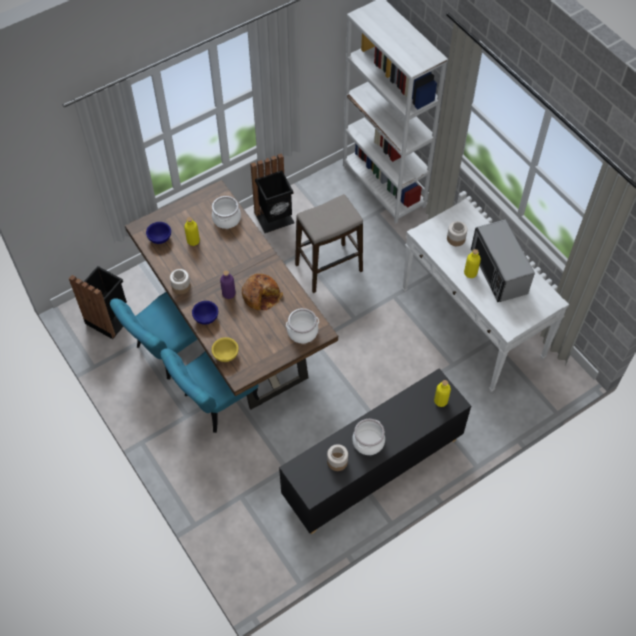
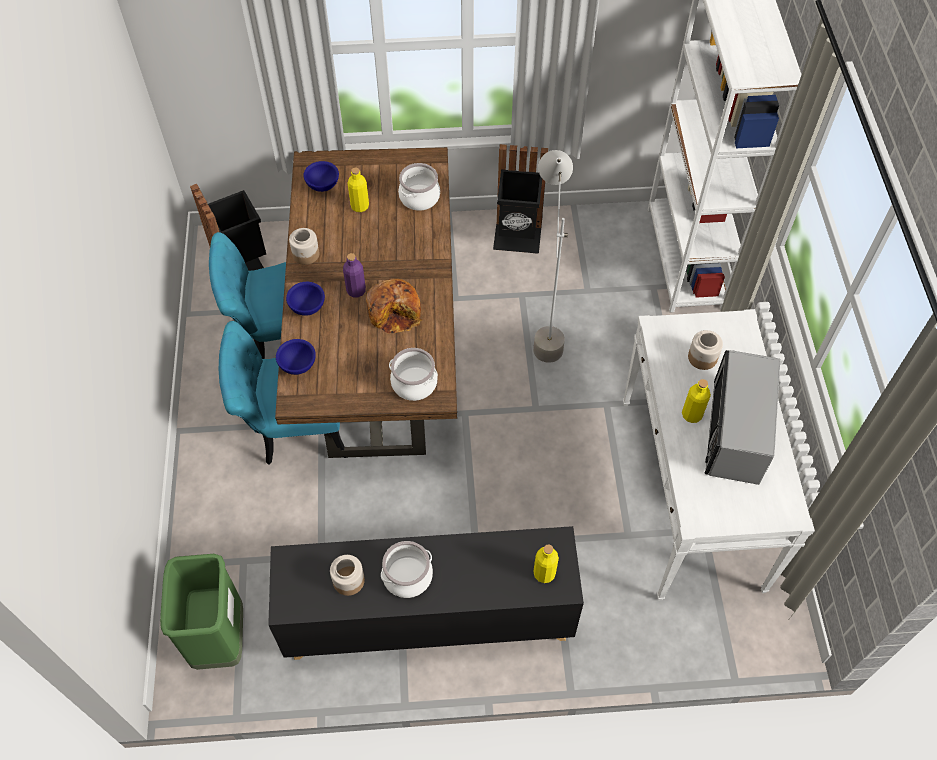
camera: 30 degrees right, 0 degrees up
yellow bowl [212,337,239,362] -> blue bowl [276,339,316,375]
stool [295,194,363,293] -> grey floor lamp [533,150,573,363]
none -> green trash can [160,554,243,670]

